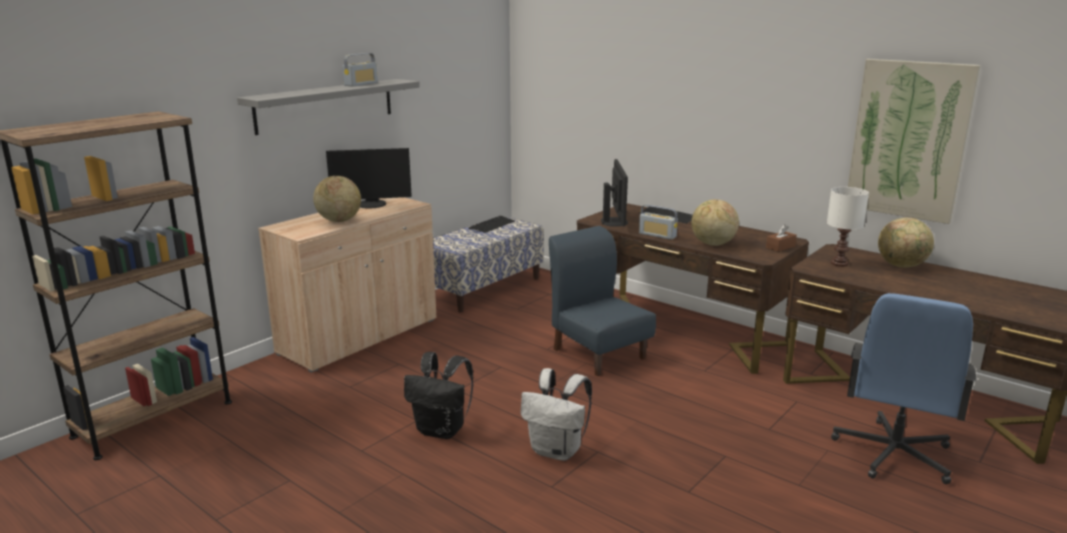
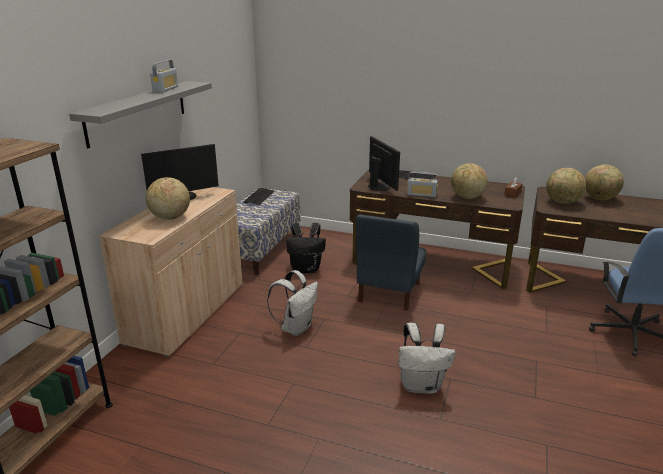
camera: 20 degrees left, 5 degrees up
black backpack [404,352,473,439] -> black backpack moved to [286,223,326,273]
blue chair [549,226,656,376] -> blue chair turned 105 degrees counterclockwise [356,214,426,311]
white table lamp [827,187,869,267] -> globe [546,168,586,204]
picture [848,59,981,224] -> none
none -> white backpack [267,270,318,336]

